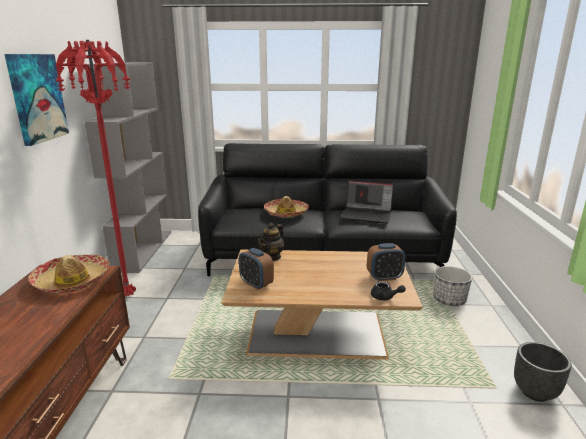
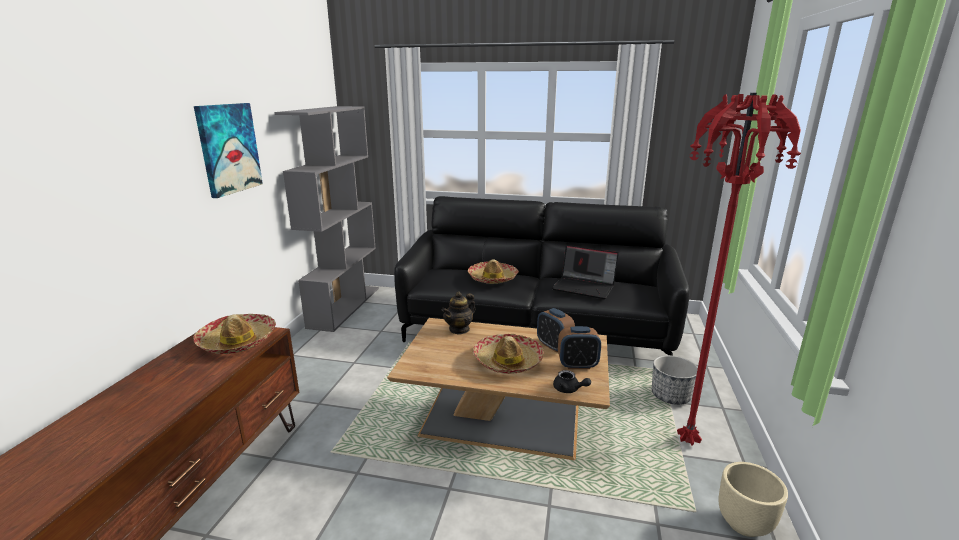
camera: 10 degrees right, 0 degrees up
red floor lamp [55,40,136,297] -> red floor lamp moved to [677,93,801,446]
alarm clock [239,248,274,290] -> alarm clock moved to [537,308,575,352]
black planter [514,342,572,402] -> beige planter [719,462,788,537]
none -> hat [473,334,544,374]

